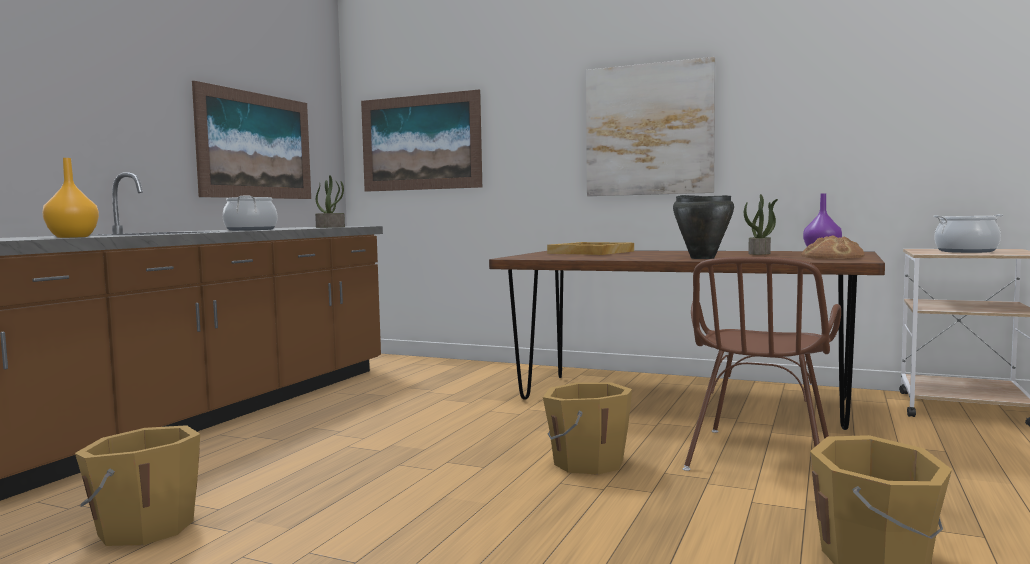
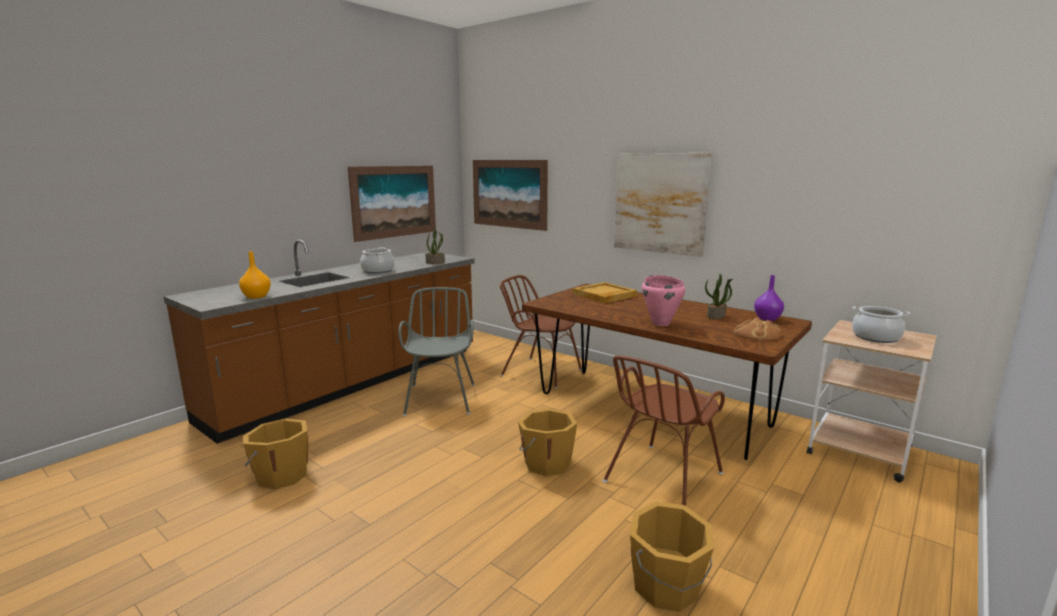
camera: 15 degrees right, 10 degrees up
black cooking pot [673,195,734,259] -> pink cooking pot [642,275,685,326]
none -> grey chair [398,287,475,416]
none -> brown chair [500,275,582,389]

